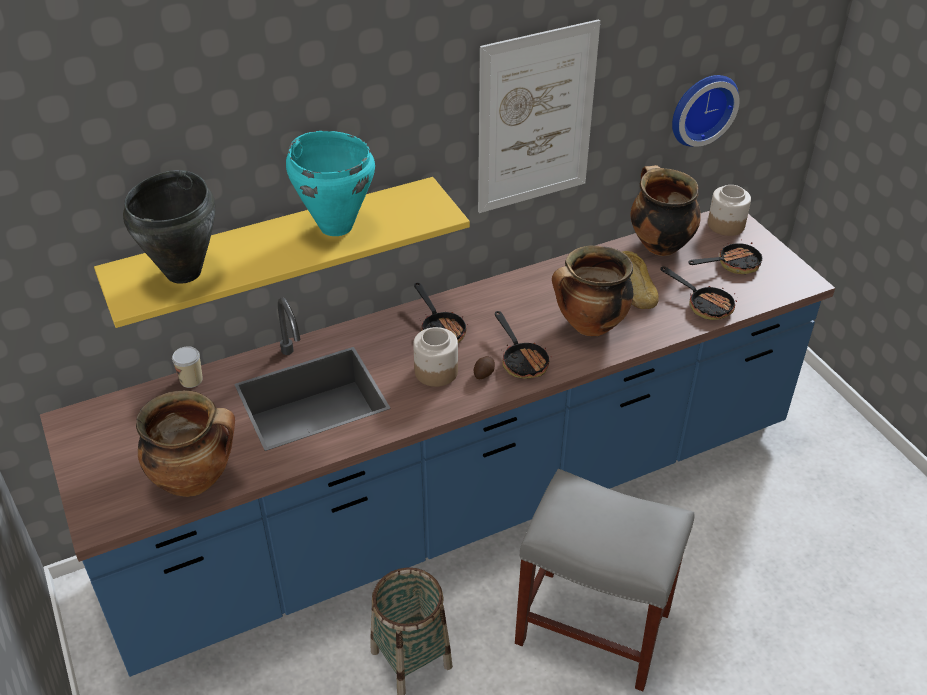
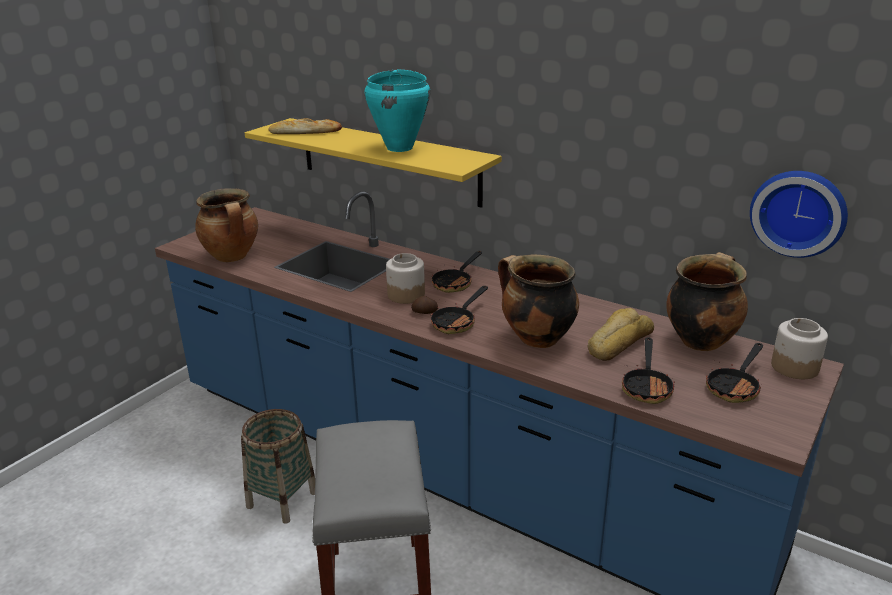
camera: 60 degrees right, 15 degrees down
black cooking pot [123,170,216,284] -> bread [268,118,342,134]
cup [172,346,203,388] -> none
picture [478,19,600,213] -> none
frying pan [688,242,762,274] -> frying pan turned 90 degrees clockwise [706,343,763,403]

